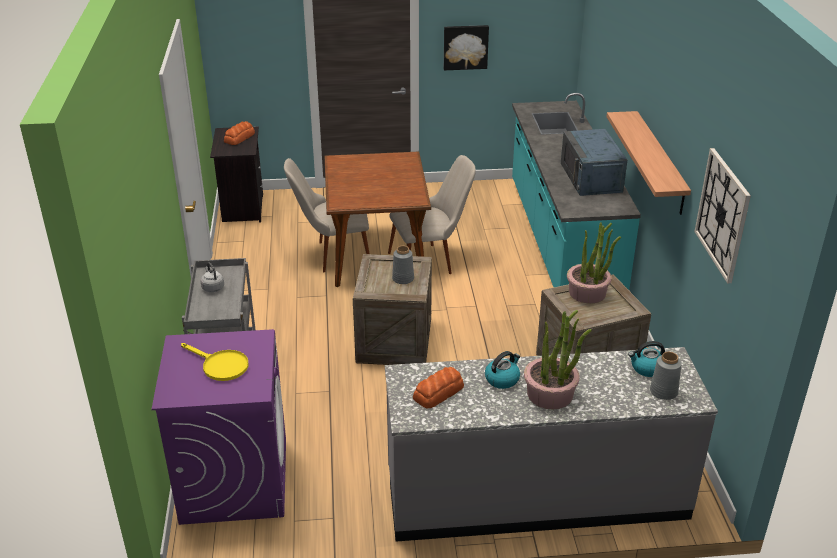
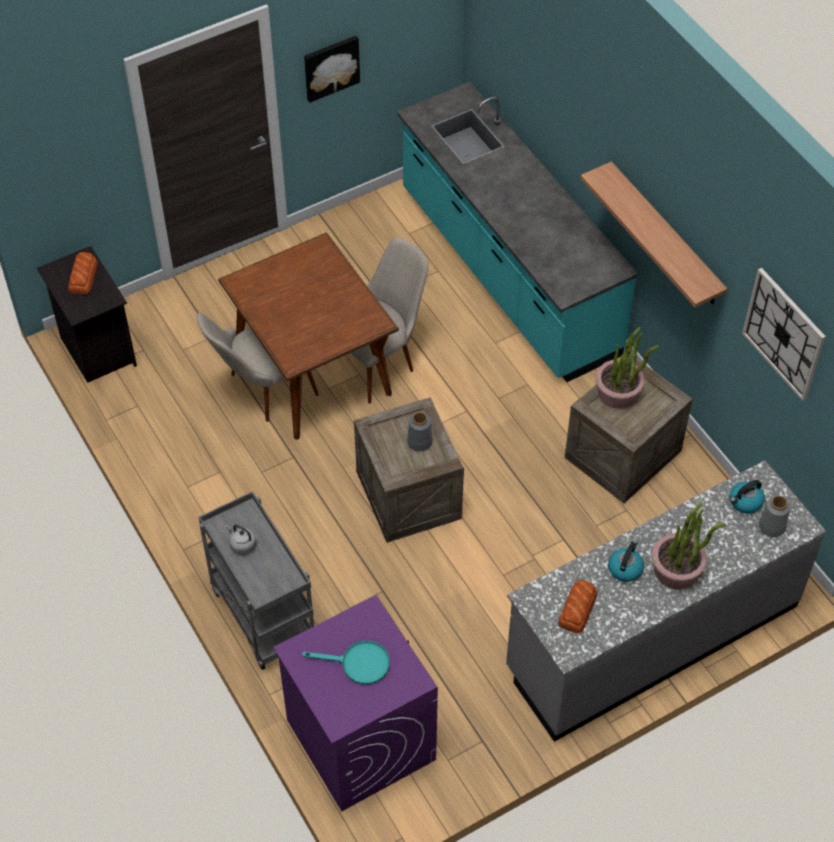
camera: 25 degrees left, 20 degrees up
yellow frying pan [181,343,249,381] -> turquoise frying pan [302,641,390,684]
blue microwave [561,129,627,196] -> none

